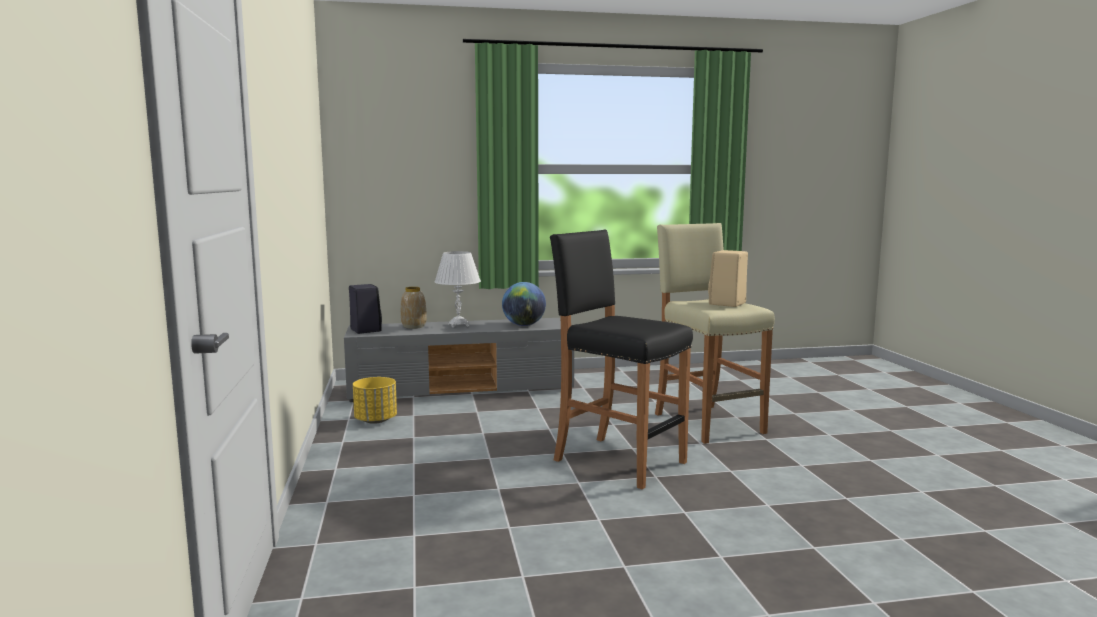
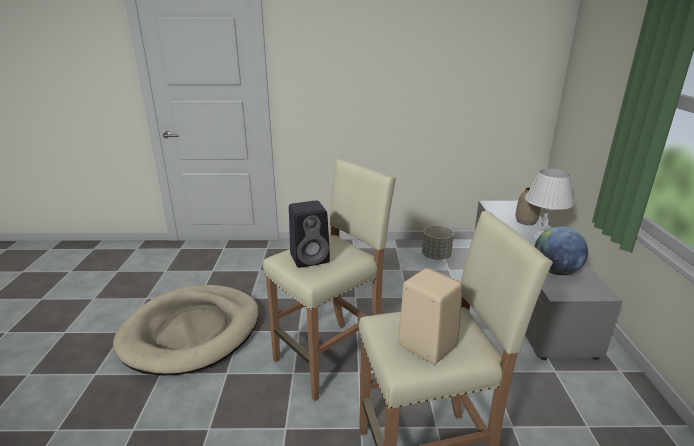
camera: 100 degrees right, 15 degrees up
black speaker [349,284,382,334] -> black speaker moved to [289,200,330,268]
yellow planter [353,377,397,424] -> grey planter [422,226,454,260]
black stool [550,230,693,489] -> beige stool [263,158,396,401]
none -> beige dog bed [113,285,259,376]

